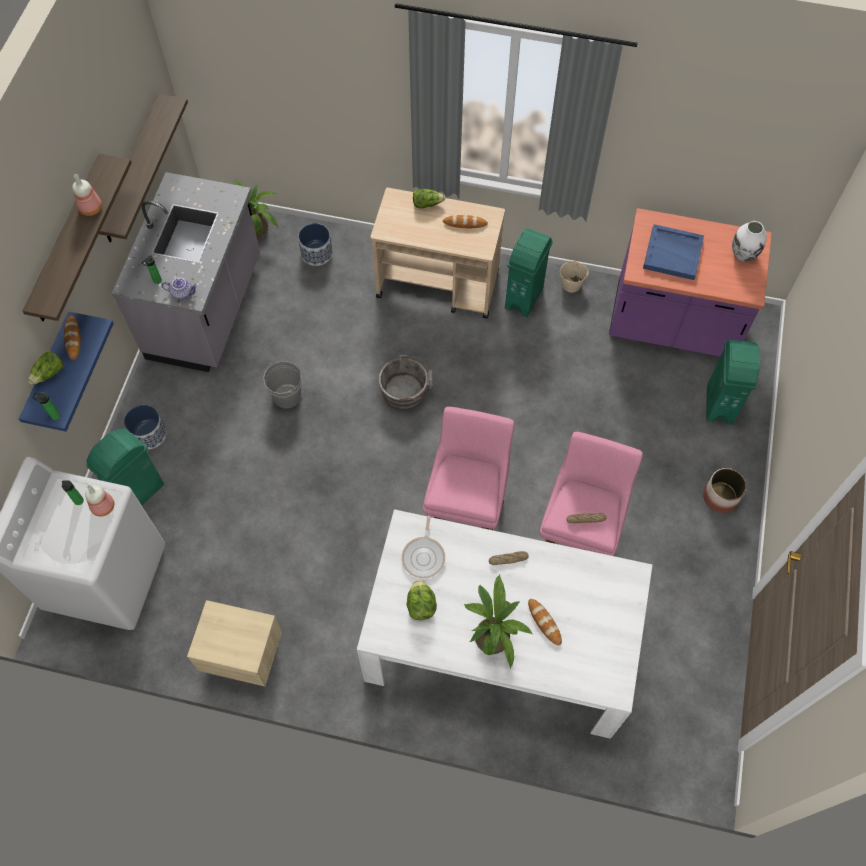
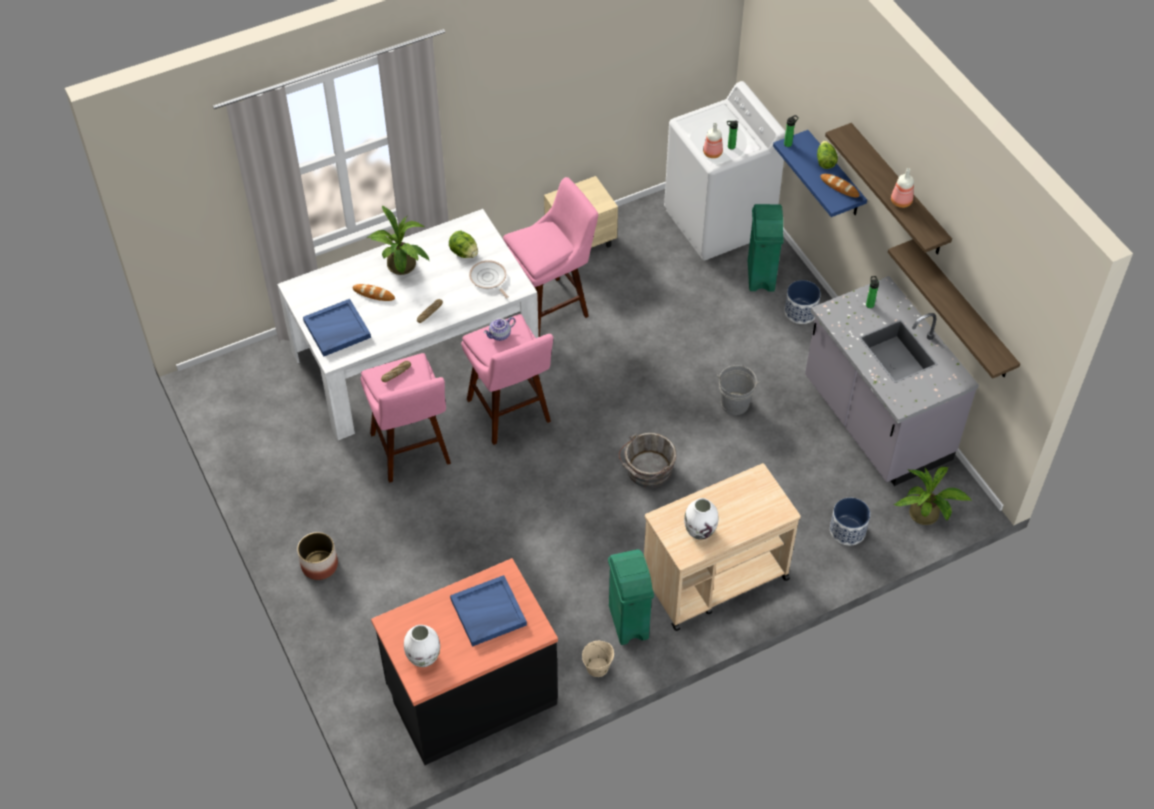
camera: 140 degrees right, 10 degrees down
teapot [161,277,198,300] -> teapot moved to [484,317,516,341]
lettuce [413,189,445,208] -> none
bread [443,215,488,228] -> white vase [684,498,718,540]
purple counter [609,208,772,356] -> black counter [371,558,558,765]
green trash can [706,340,760,425] -> none
none -> blue tray [303,299,371,356]
none -> pink stool [503,177,598,337]

